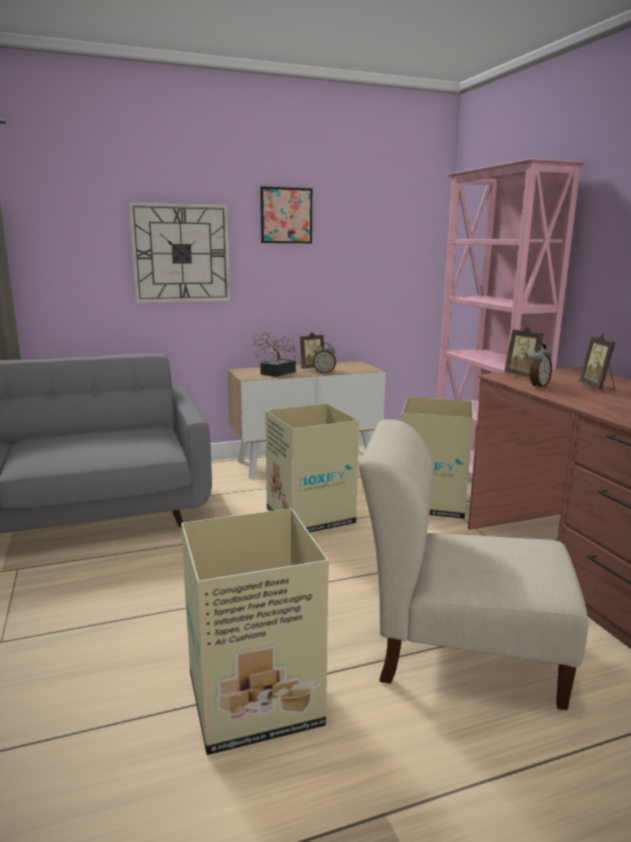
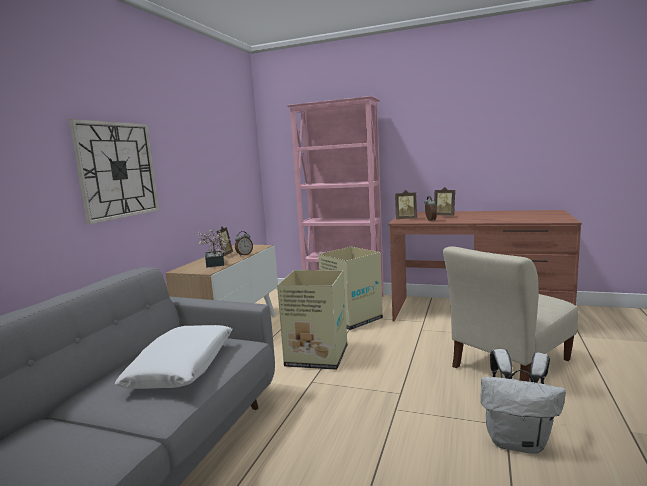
camera: 50 degrees left, 5 degrees down
cardboard box [181,508,329,755] -> white backpack [481,349,566,454]
picture [260,186,312,243] -> none
none -> white pillow [115,325,232,389]

